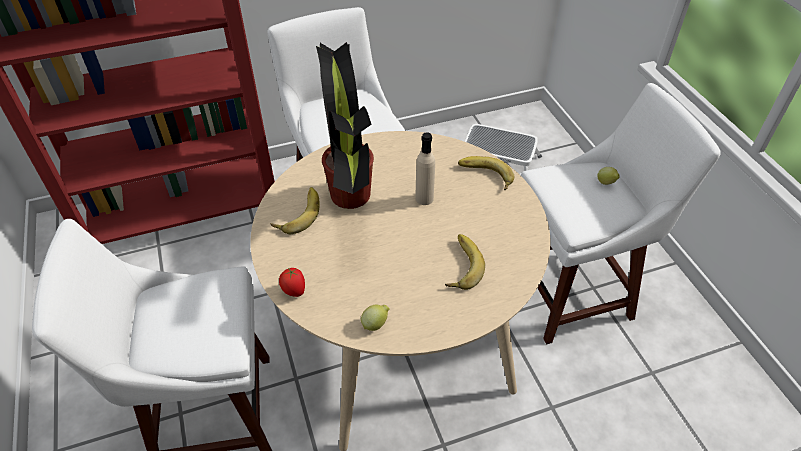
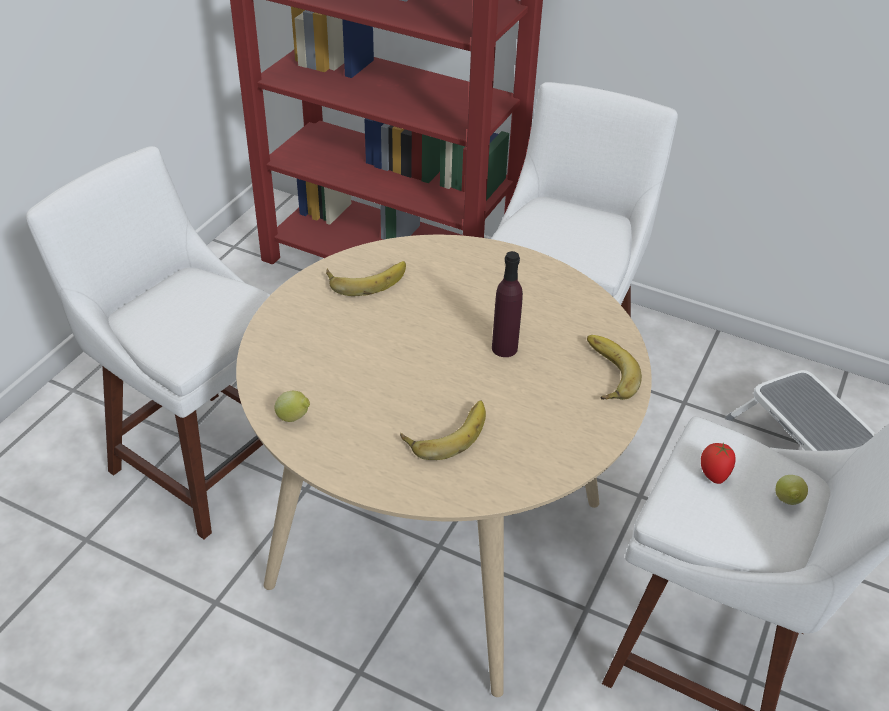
camera: 45 degrees right, 5 degrees down
tomato [279,268,305,297] -> tomato moved to [701,442,736,484]
potted plant [316,42,374,209] -> none
beige bottle [415,132,435,205] -> purple bottle [492,251,523,357]

